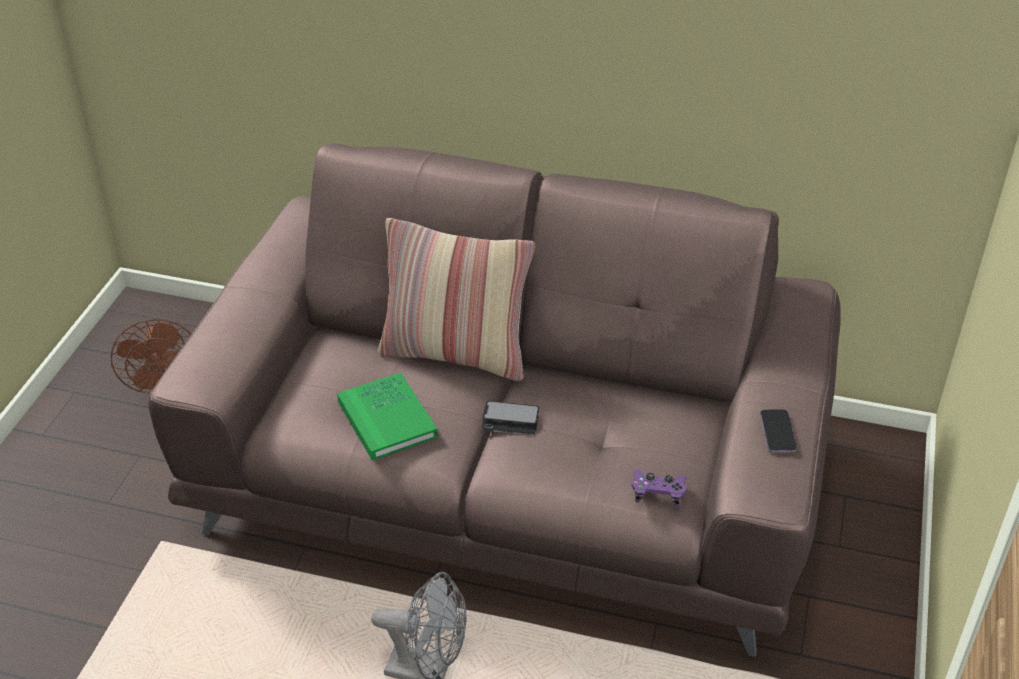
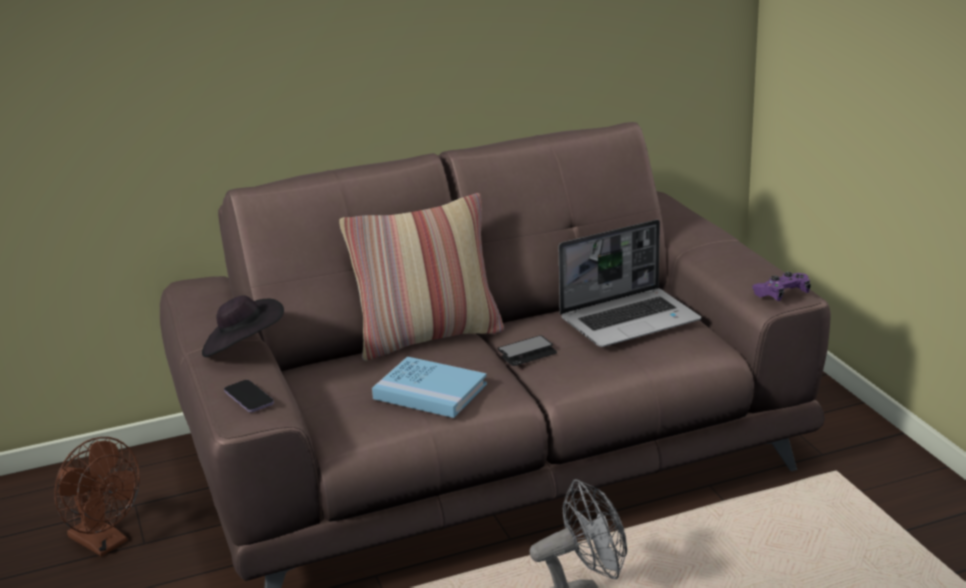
camera: 35 degrees left, 15 degrees down
green book [337,372,438,460] -> blue book [372,356,487,418]
purple game controller [631,470,687,507] -> purple game controller moved to [752,272,811,301]
phone [760,409,797,453] -> phone moved to [224,380,274,412]
none -> black hat [202,296,284,357]
none -> laptop [559,220,701,347]

